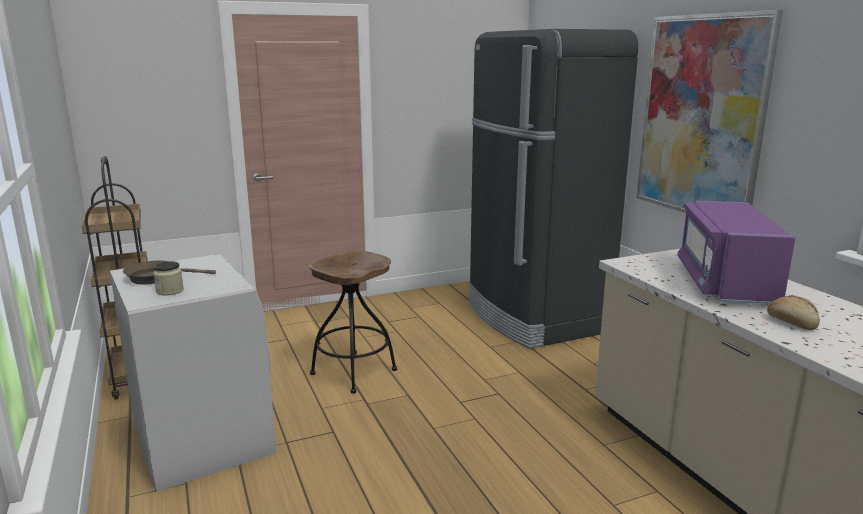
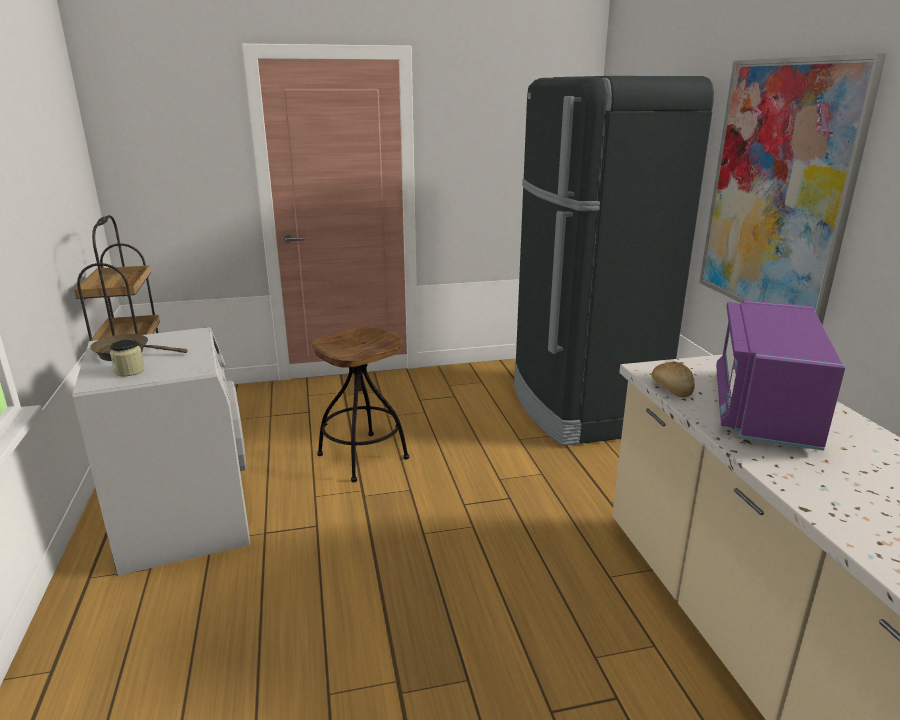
camera: 10 degrees right, 5 degrees up
bread [767,295,820,330] -> bread moved to [652,361,695,398]

